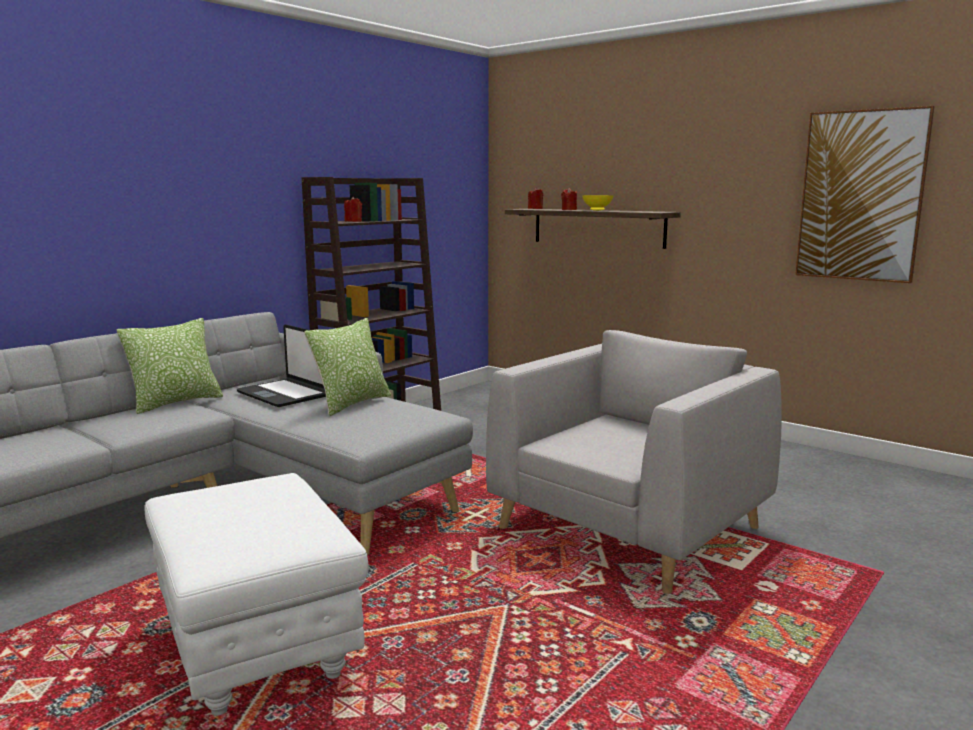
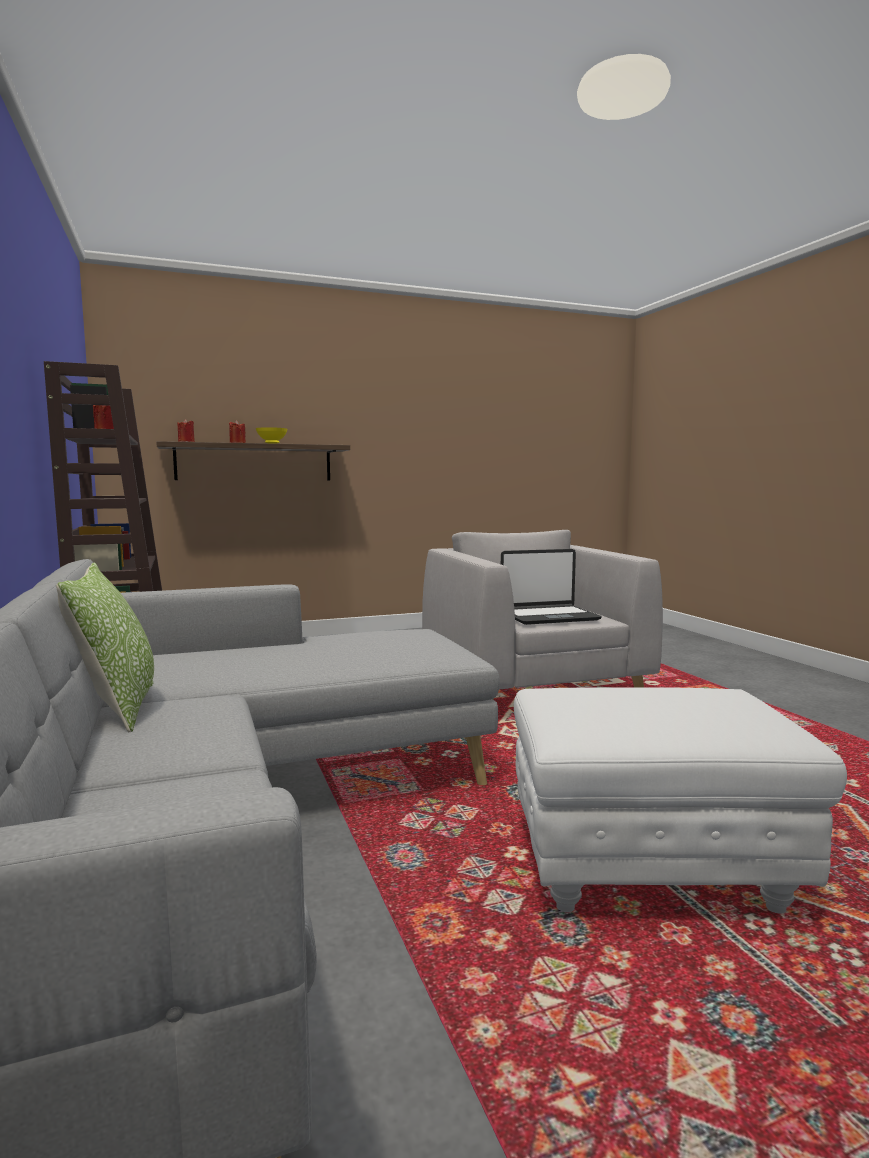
camera: 60 degrees left, 5 degrees down
laptop [237,324,326,407] -> laptop moved to [501,549,602,625]
pillow [304,318,391,416] -> none
picture [795,106,934,283] -> none

